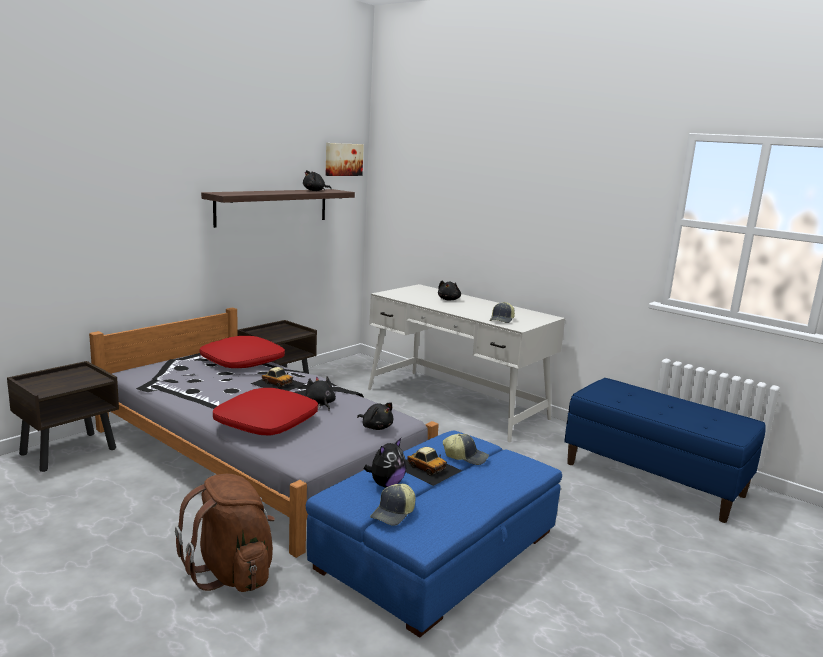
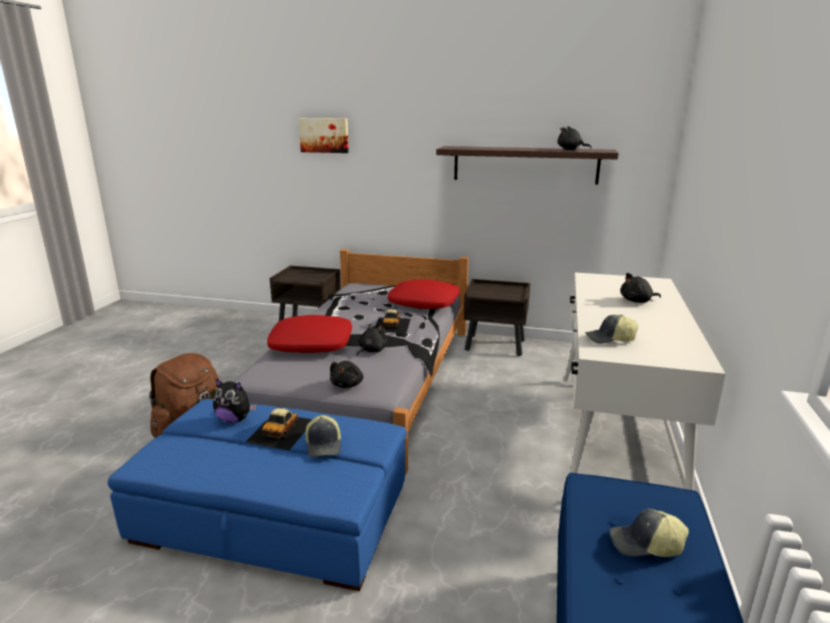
camera: 65 degrees right, 5 degrees up
picture [326,143,364,176] -> picture moved to [298,118,349,153]
cap [370,484,416,526] -> cap moved to [609,509,689,557]

